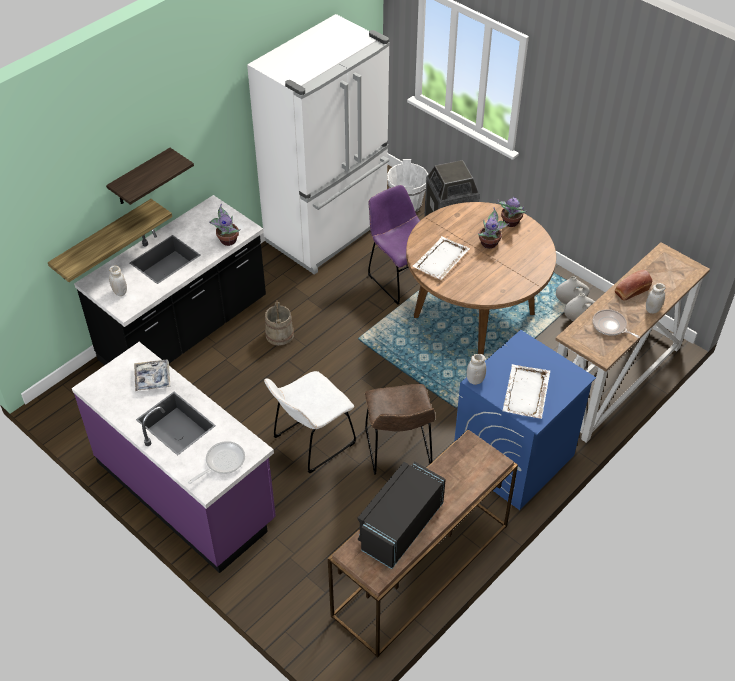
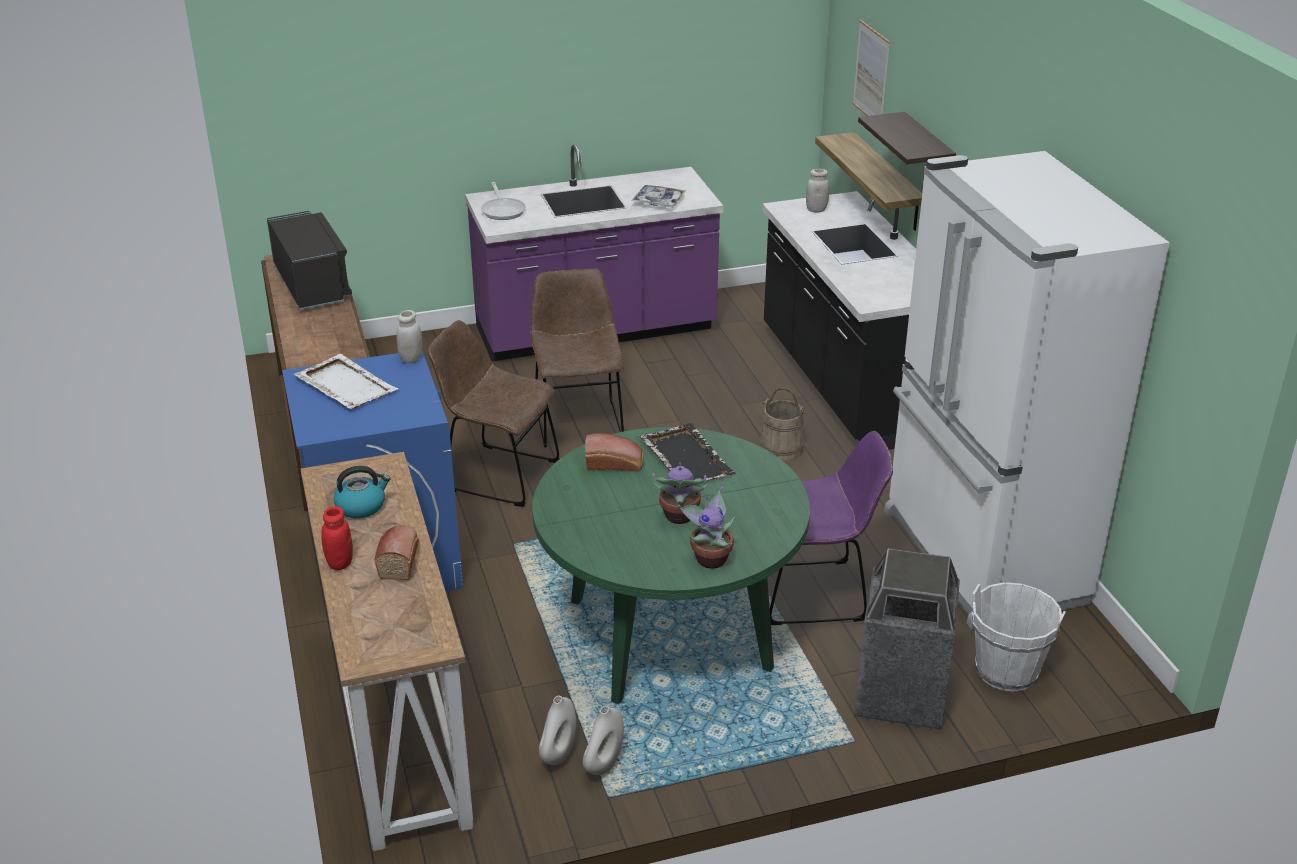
camera: 120 degrees right, 15 degrees down
potted plant [209,204,241,246] -> none
white chair [264,371,356,473] -> brown chair [531,268,624,447]
brown dining table [406,202,556,355] -> green dining table [532,427,810,704]
white tray [412,236,470,280] -> black tray [639,423,736,481]
frying pan [592,309,640,338] -> kettle [334,466,390,519]
white jar [646,283,665,314] -> red jar [321,506,353,570]
none -> bread [585,433,644,471]
none -> picture [853,20,890,116]

